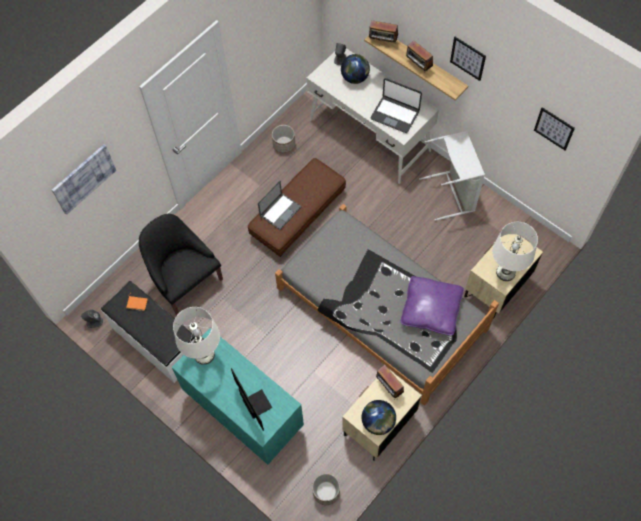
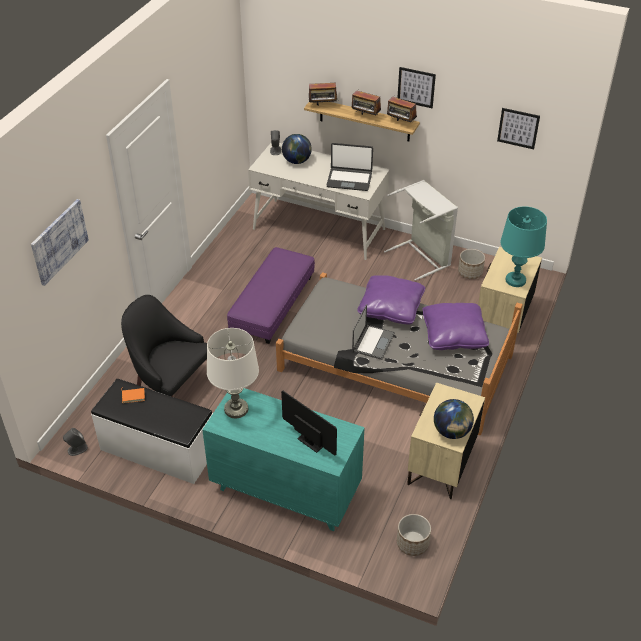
camera: 20 degrees left, 20 degrees down
brown ottoman [248,158,346,257] -> purple ottoman [227,247,315,344]
laptop [258,181,302,230] -> laptop moved to [352,304,395,360]
planter [272,125,295,153] -> planter moved to [458,249,485,279]
radio [376,365,404,400] -> radio moved to [387,95,417,123]
white table lamp [492,222,538,281] -> turquoise table lamp [500,206,547,287]
none -> purple pillow [357,275,425,324]

